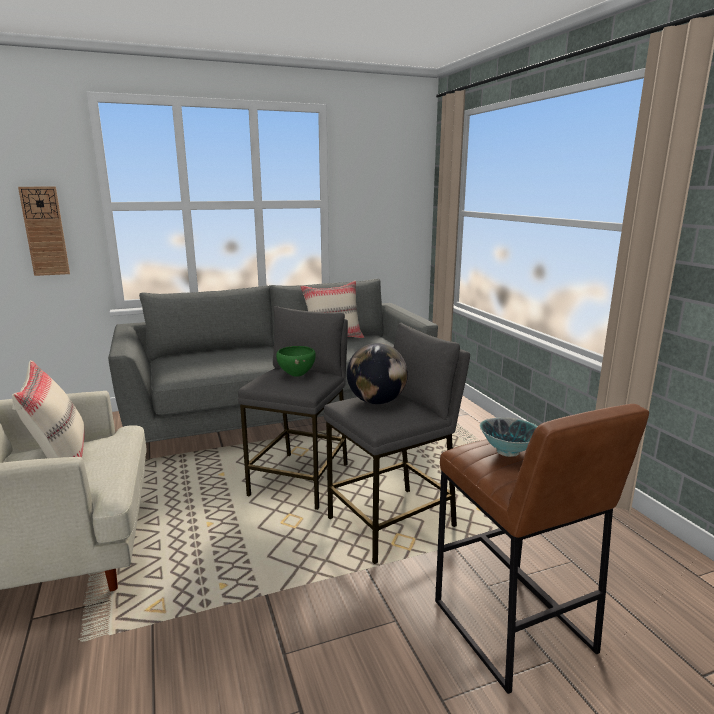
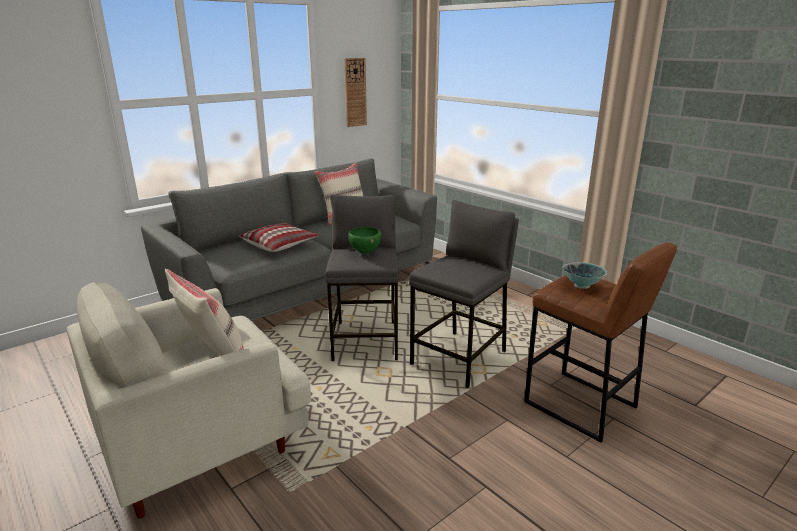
camera: 20 degrees left, 5 degrees up
wall clock [18,187,70,276] -> wall clock moved to [344,58,367,127]
globe [347,343,408,404] -> none
none -> pillow [239,223,319,252]

